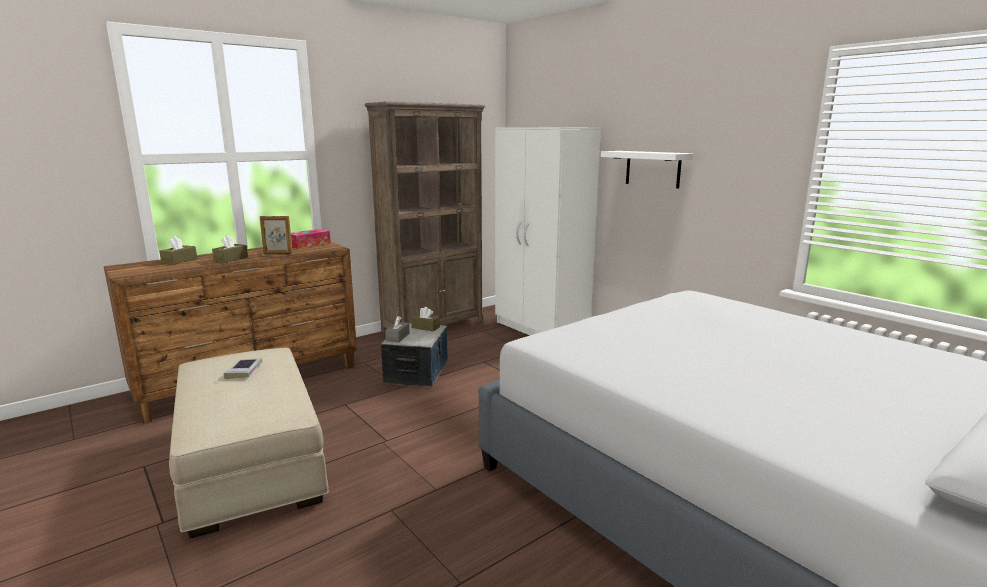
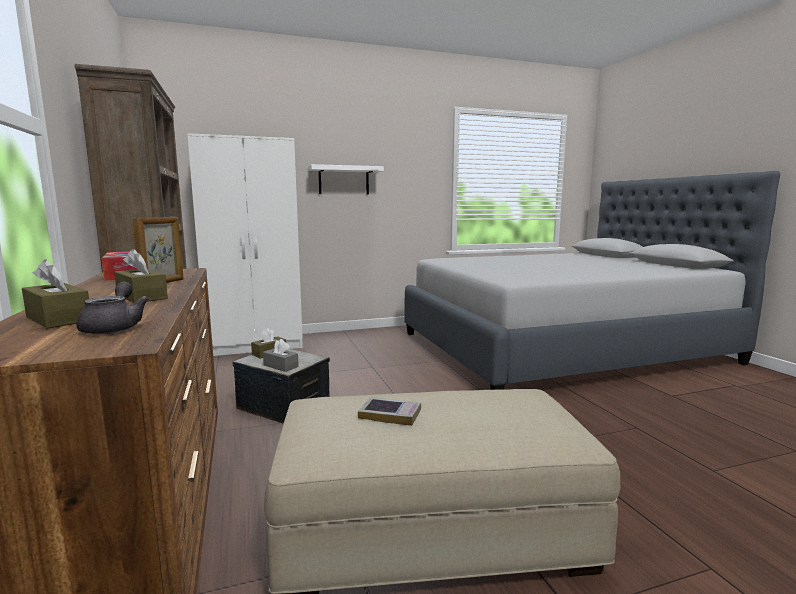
camera: 70 degrees left, 5 degrees down
none -> grey teapot [76,282,149,334]

